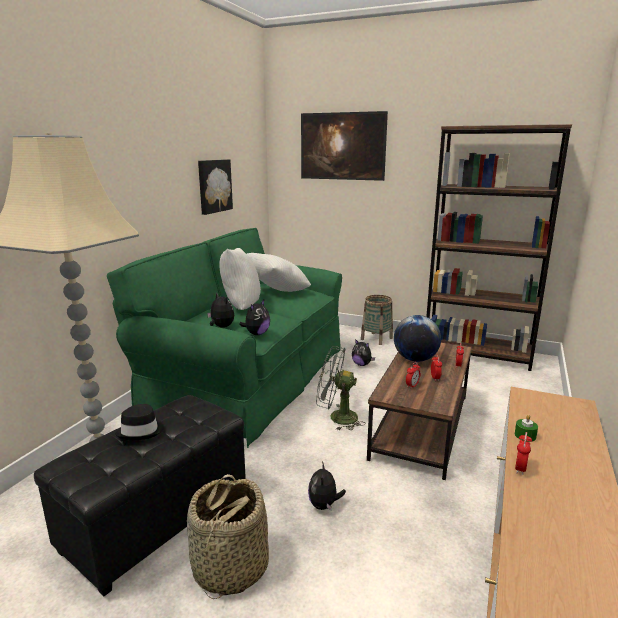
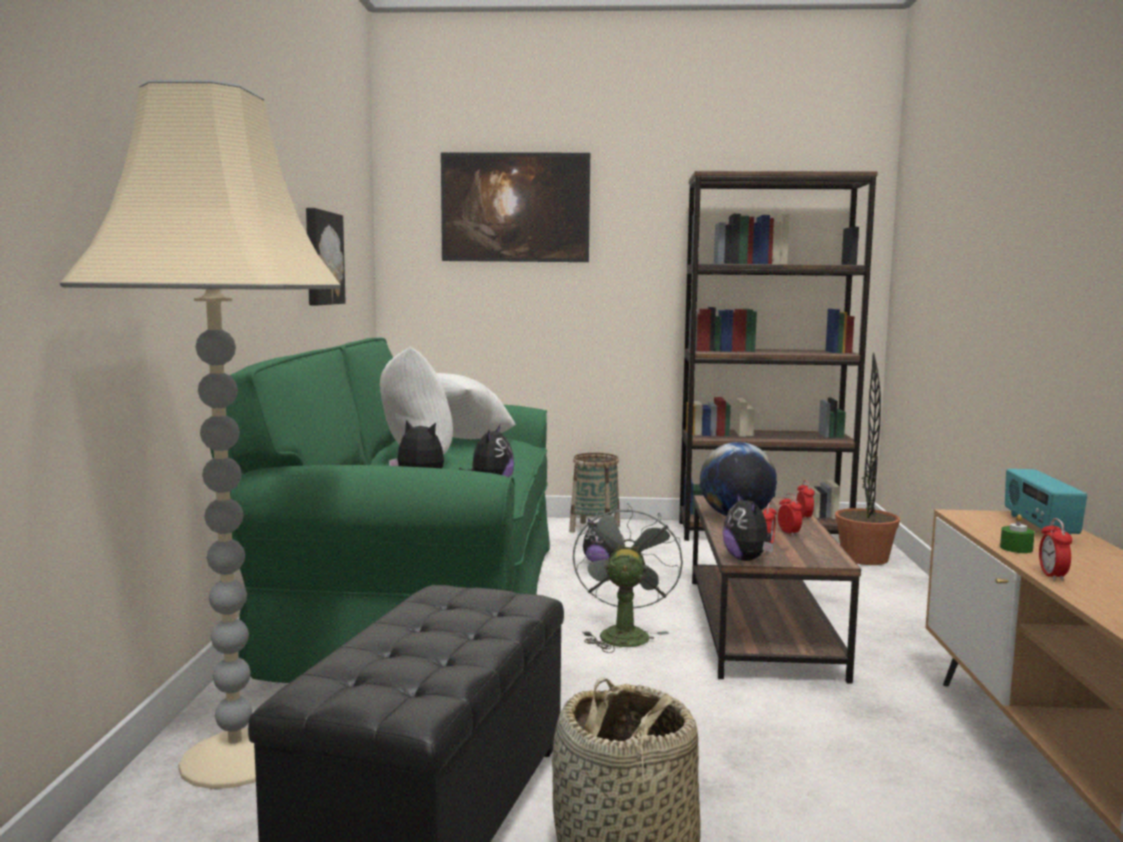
camera: 20 degrees left, 10 degrees down
black hat [115,404,164,440] -> none
plush toy [308,461,346,511] -> plush toy moved to [723,492,774,561]
grey fan [316,346,366,430] -> grey fan turned 105 degrees clockwise [573,503,683,653]
none -> potted plant [835,352,900,565]
none -> radio [1005,469,1087,535]

